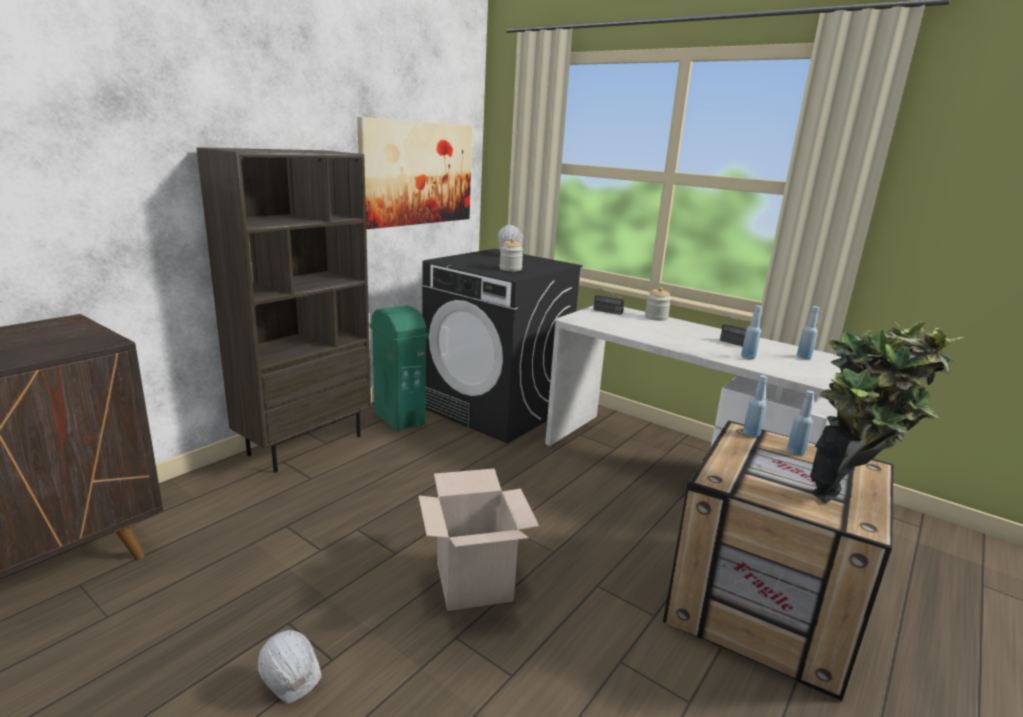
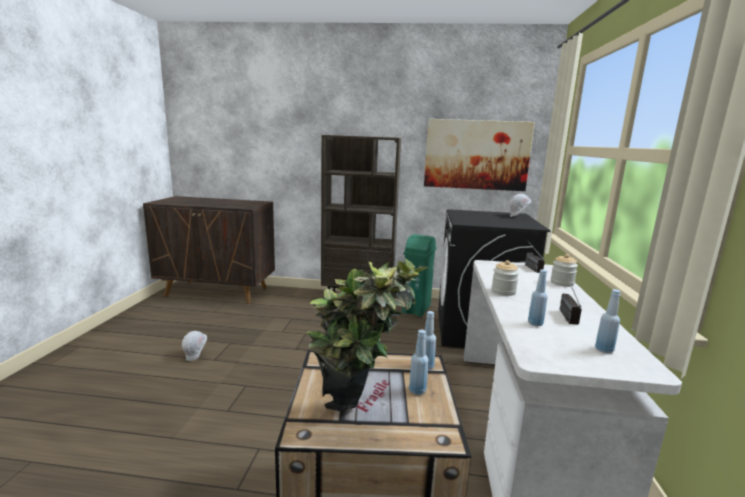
camera: 60 degrees right, 5 degrees down
cardboard box [418,468,539,611] -> none
jar [500,238,523,271] -> jar moved to [491,260,519,296]

